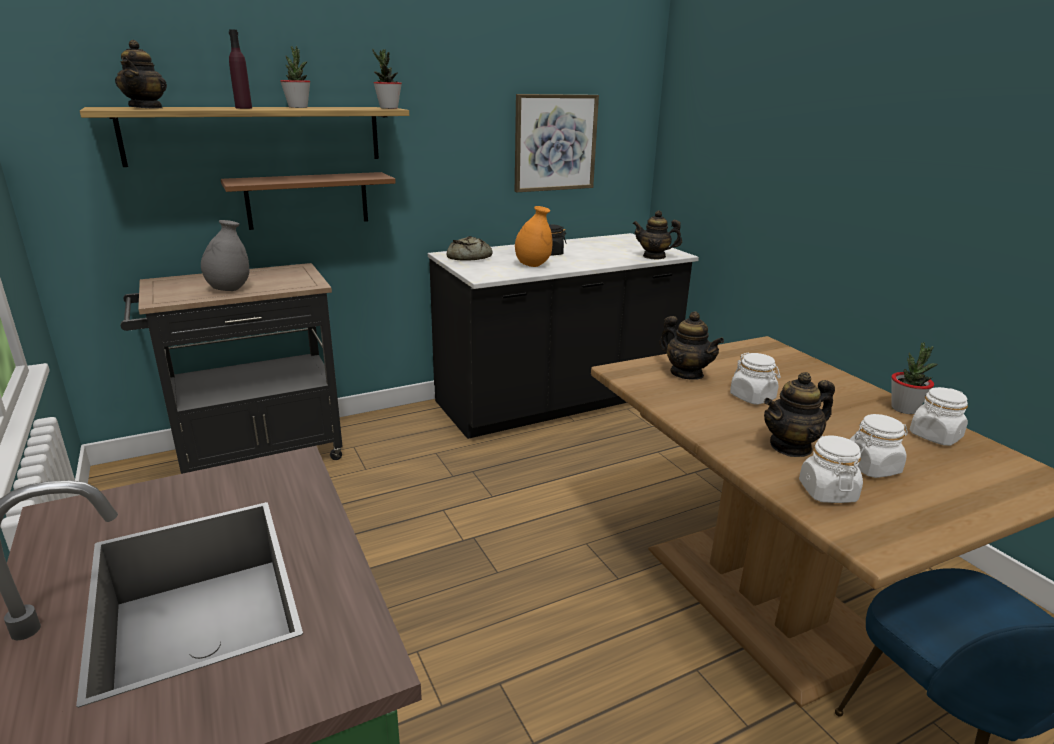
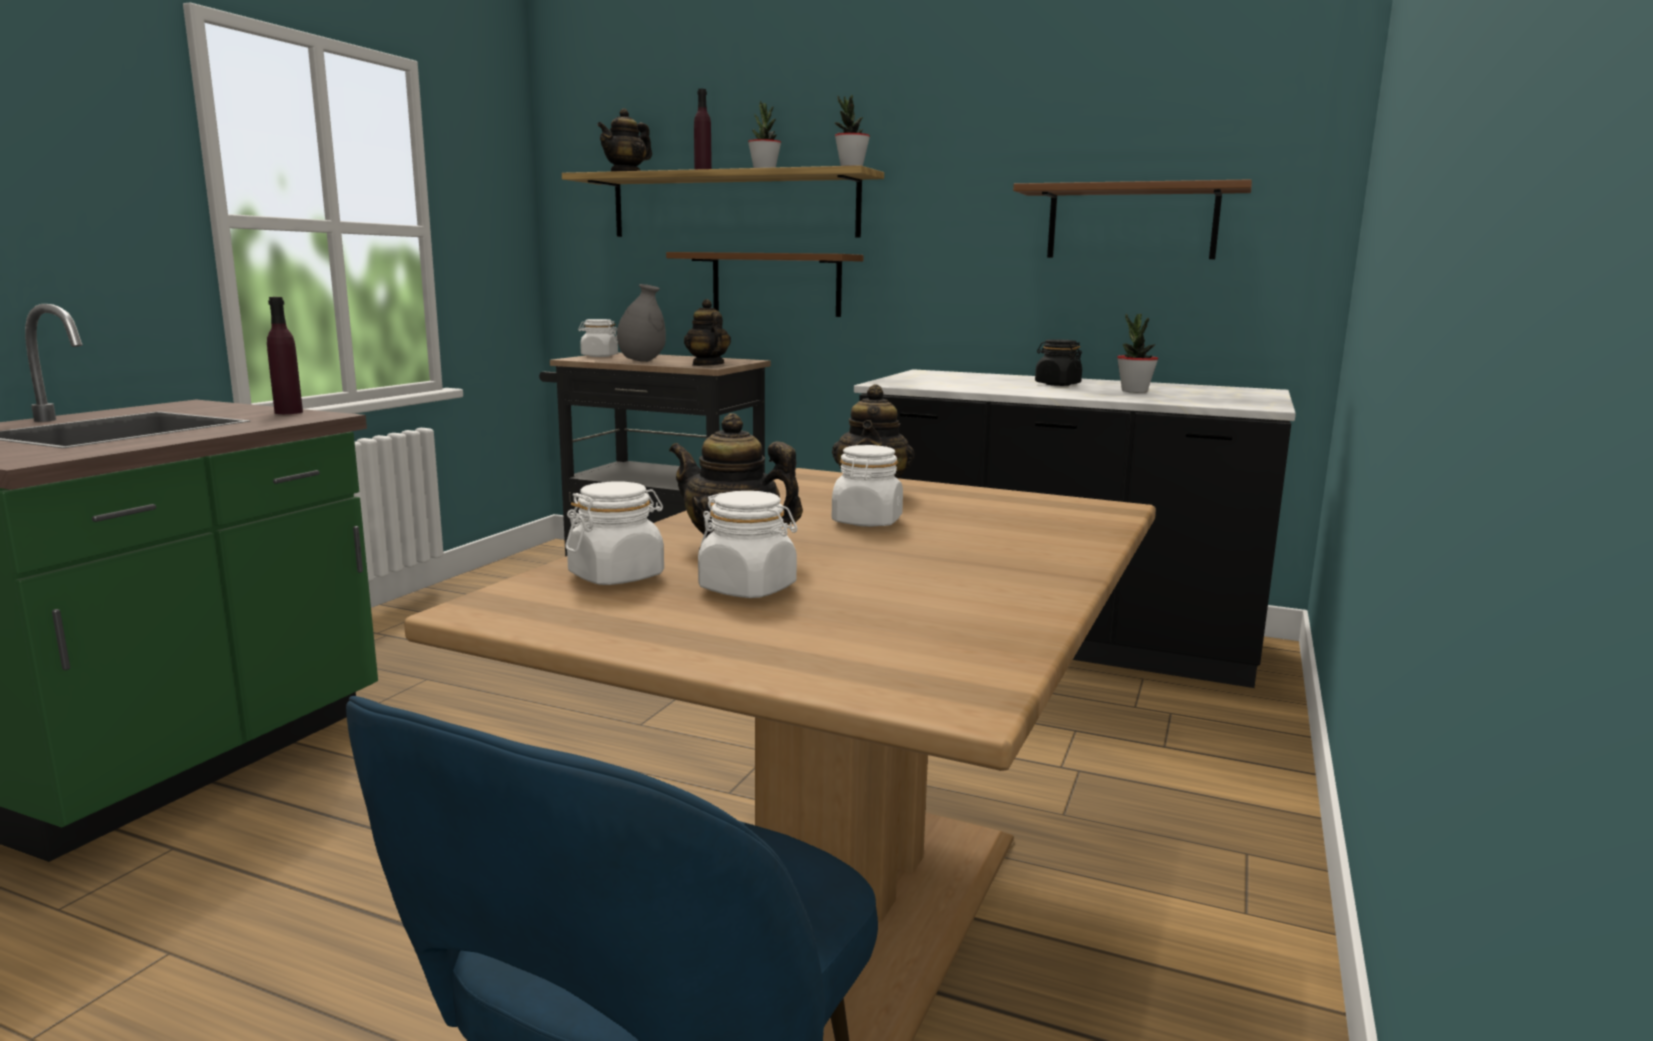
camera: 50 degrees right, 10 degrees down
bread [447,236,493,260] -> none
picture [515,94,599,192] -> brown shelf [1013,179,1252,259]
orange vase [515,206,552,267] -> none
teapot [633,211,682,260] -> teapot moved to [684,299,731,366]
potted plant [891,342,938,414] -> potted plant moved to [1117,314,1158,393]
white jar [910,387,968,446] -> white jar moved to [578,319,618,357]
none -> purple bottle [267,297,303,414]

